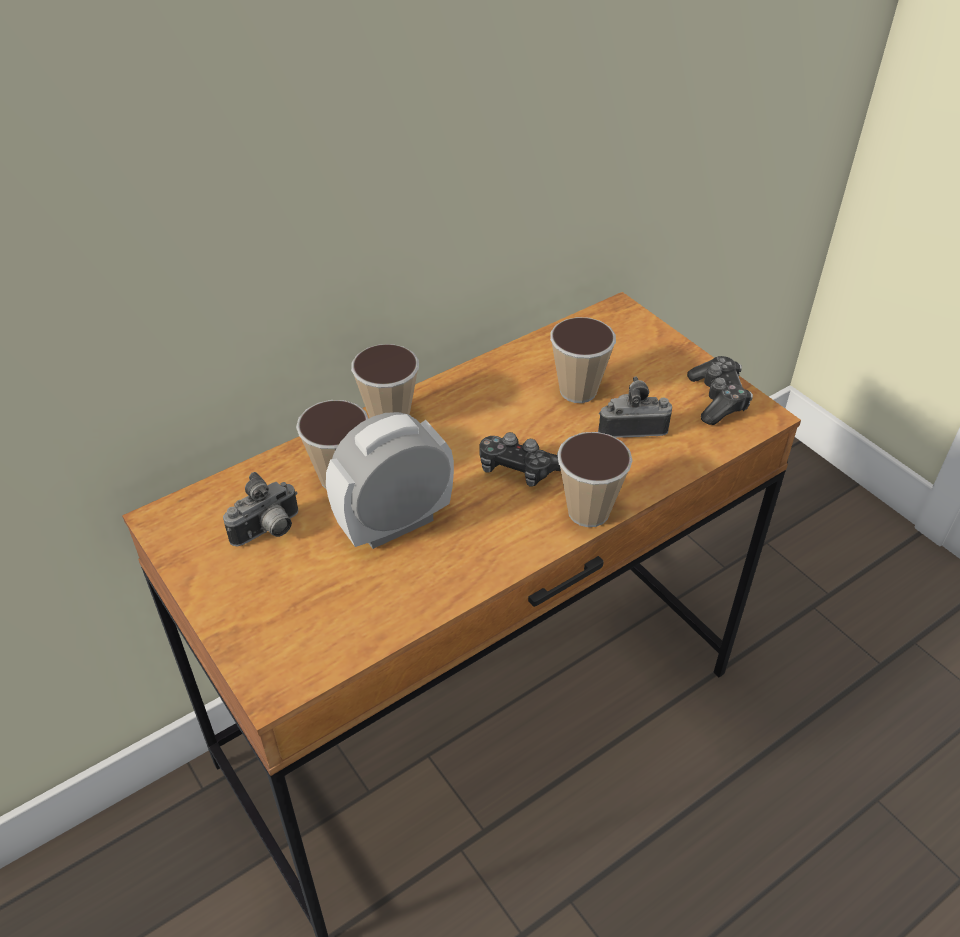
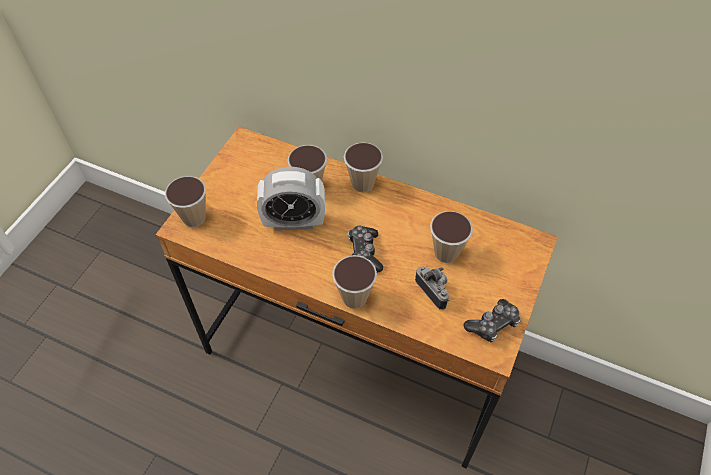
camera: 60 degrees right, 10 degrees up
camera [223,472,298,546] -> none
alarm clock [326,412,454,549] -> alarm clock turned 150 degrees clockwise [257,167,325,231]
none -> cup [165,176,206,227]

